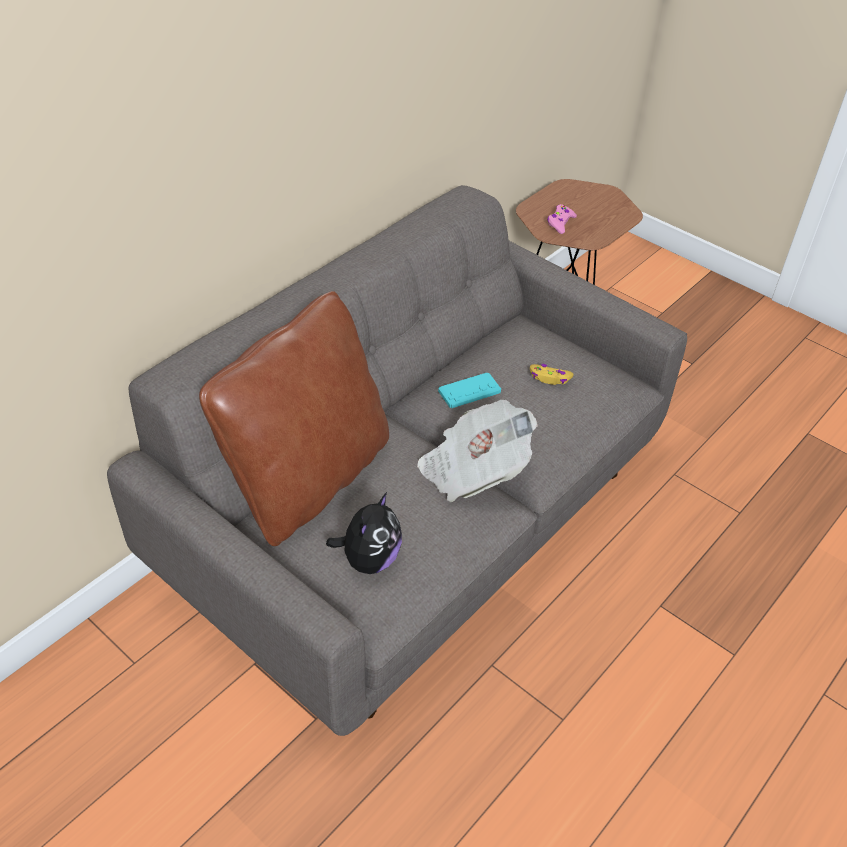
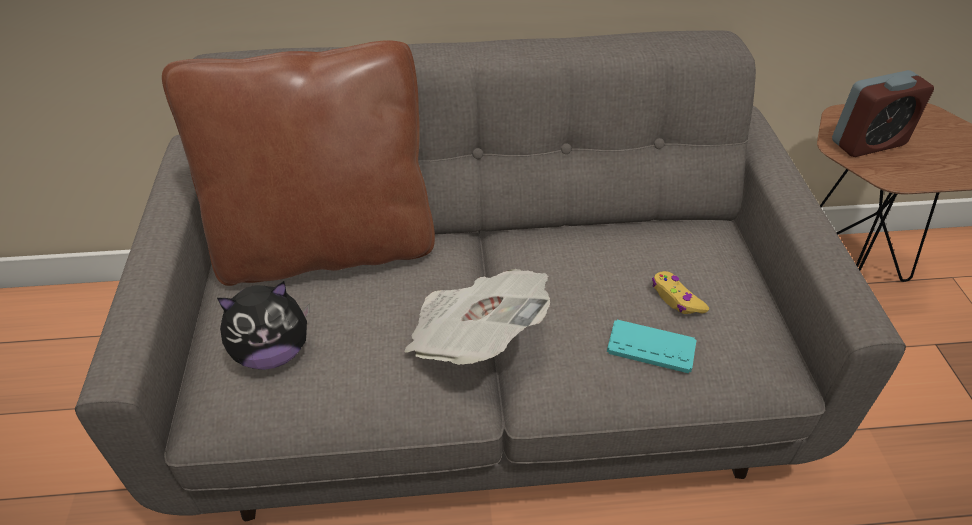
camera: 45 degrees right, 0 degrees up
turquoise game controller [438,373,501,408] -> turquoise game controller moved to [607,320,696,373]
pink game controller [547,204,577,234] -> alarm clock [832,70,934,157]

